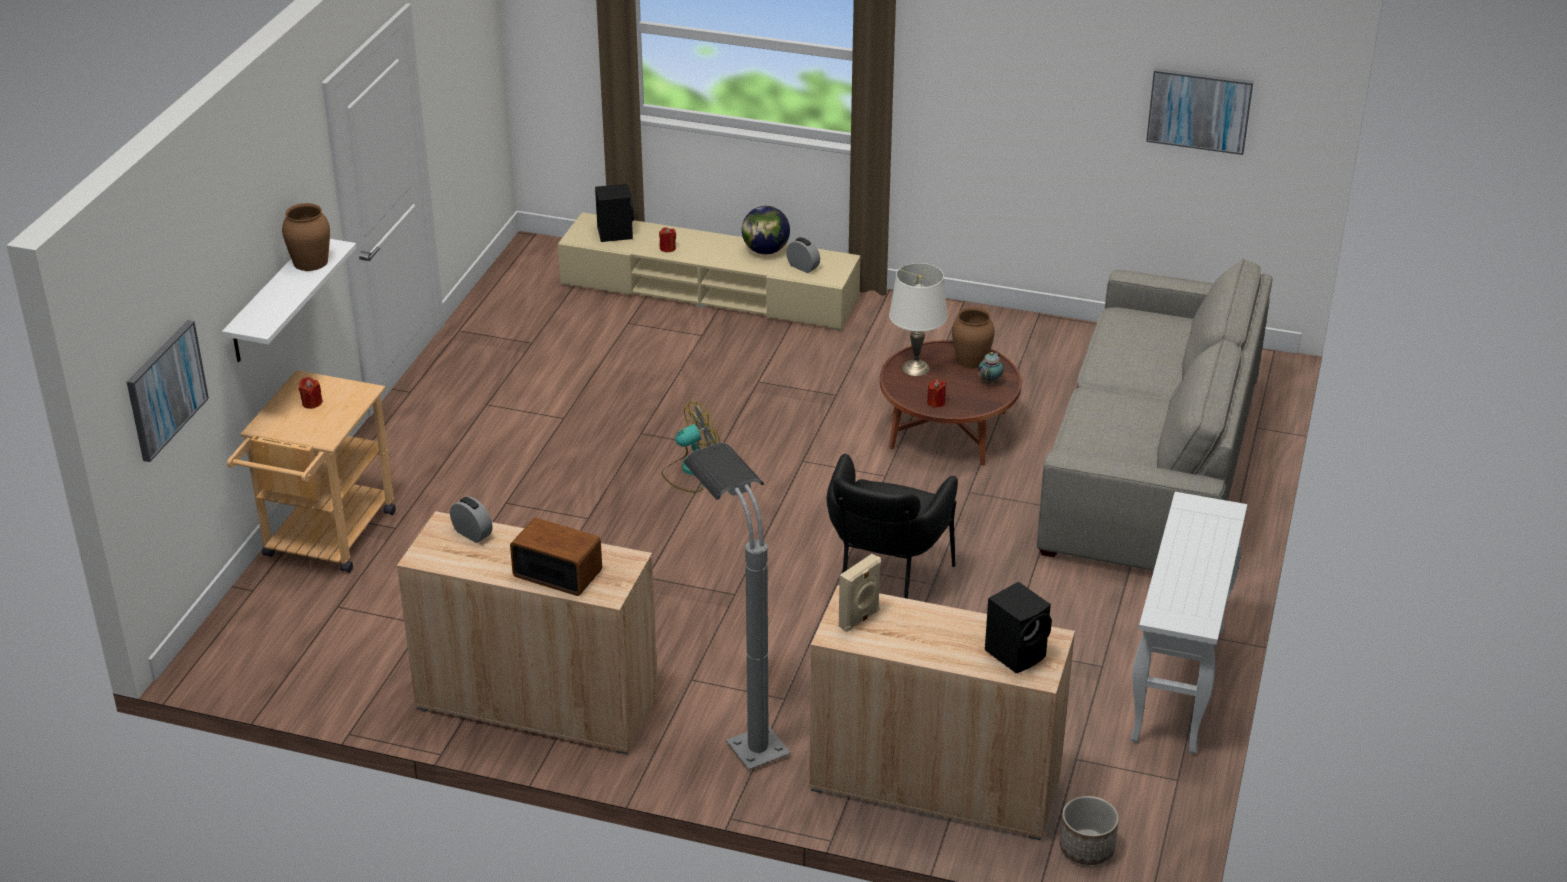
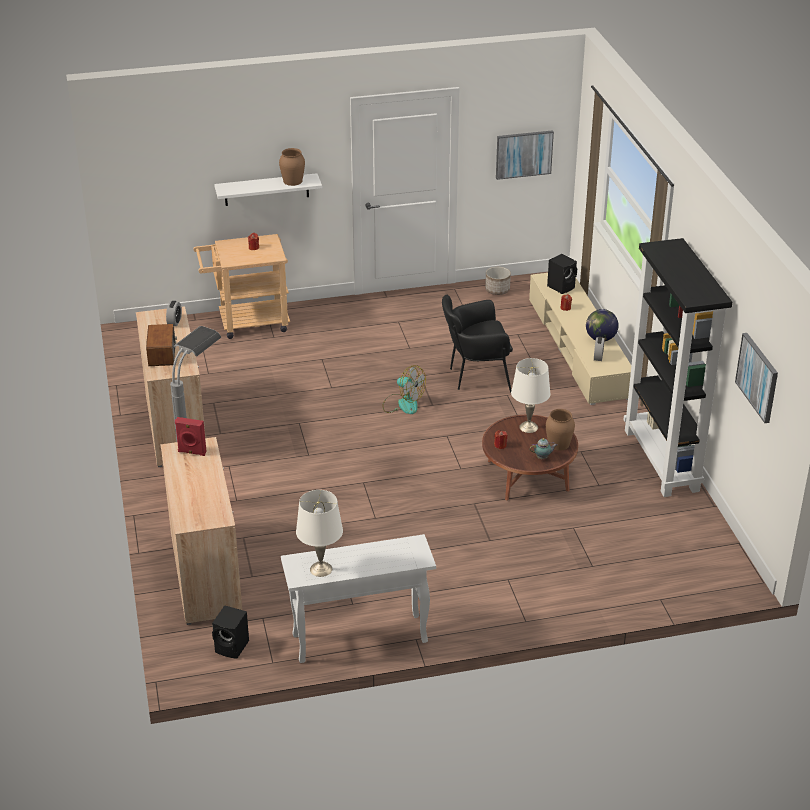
camera: 60 degrees right, 0 degrees up
picture [127,320,209,462] -> picture moved to [496,130,554,180]
black armchair [827,454,958,599] -> black armchair moved to [442,295,513,392]
beige speaker [839,554,881,632] -> red speaker [175,417,207,456]
black speaker [985,582,1052,673] -> black speaker moved to [212,605,249,659]
grey sofa [1037,258,1273,571] -> none
planter [1060,796,1119,865] -> planter moved to [485,267,511,295]
none -> white table lamp [296,490,343,577]
none -> black bookcase [623,238,732,497]

